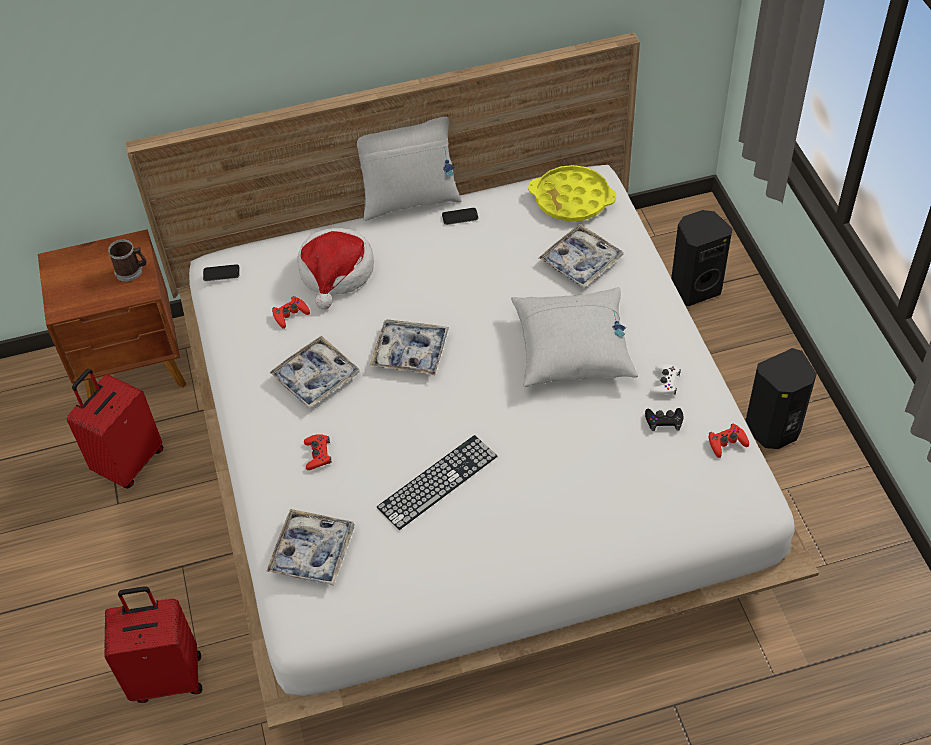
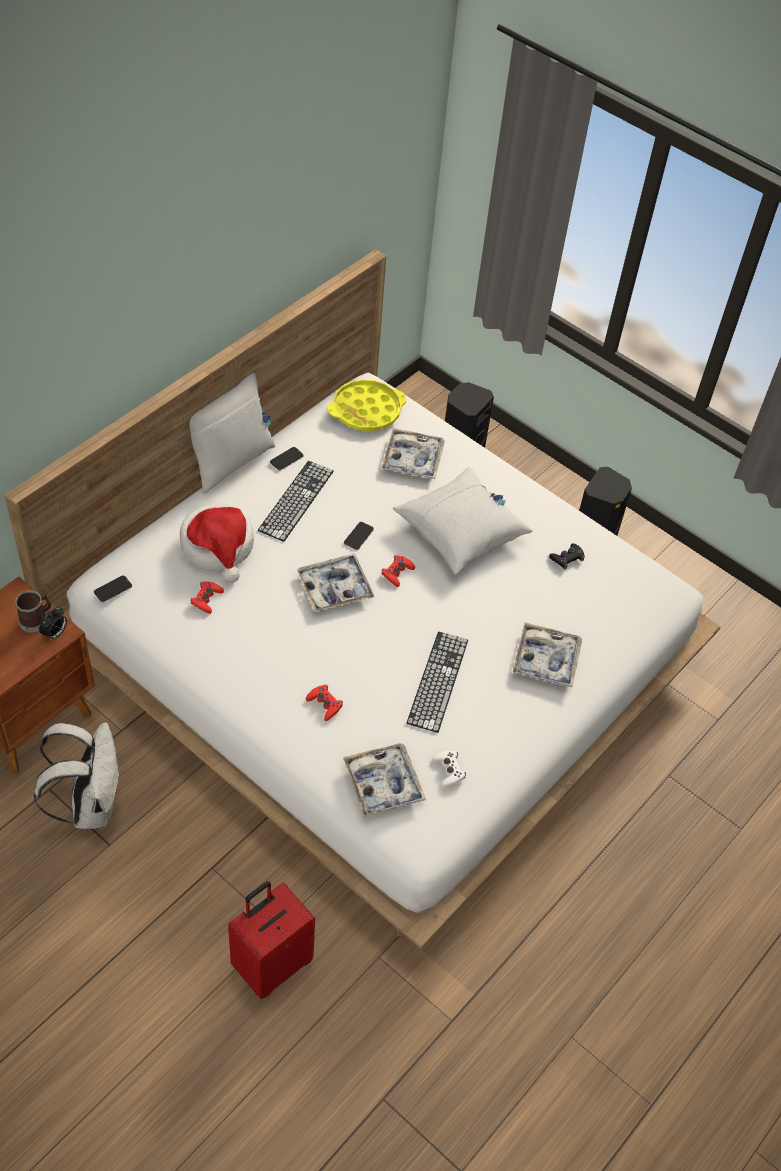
camera: 40 degrees left, 0 degrees up
red suitcase [67,369,163,488] -> white backpack [33,722,121,829]
tray [269,336,360,409] -> tray moved to [512,622,582,687]
white game controller [650,364,681,395] -> white game controller moved to [432,751,466,788]
red game controller [708,423,749,458] -> red game controller moved to [382,555,415,587]
none -> alarm clock [39,607,67,640]
none -> keyboard [258,461,334,542]
none -> phone [344,522,374,550]

